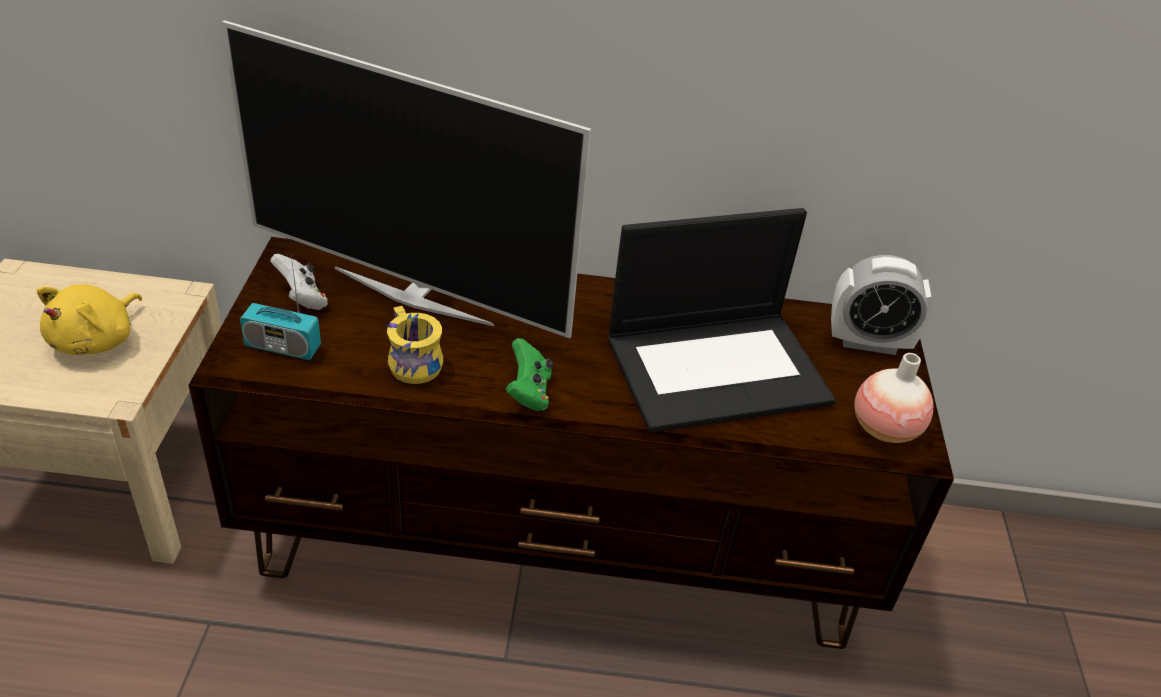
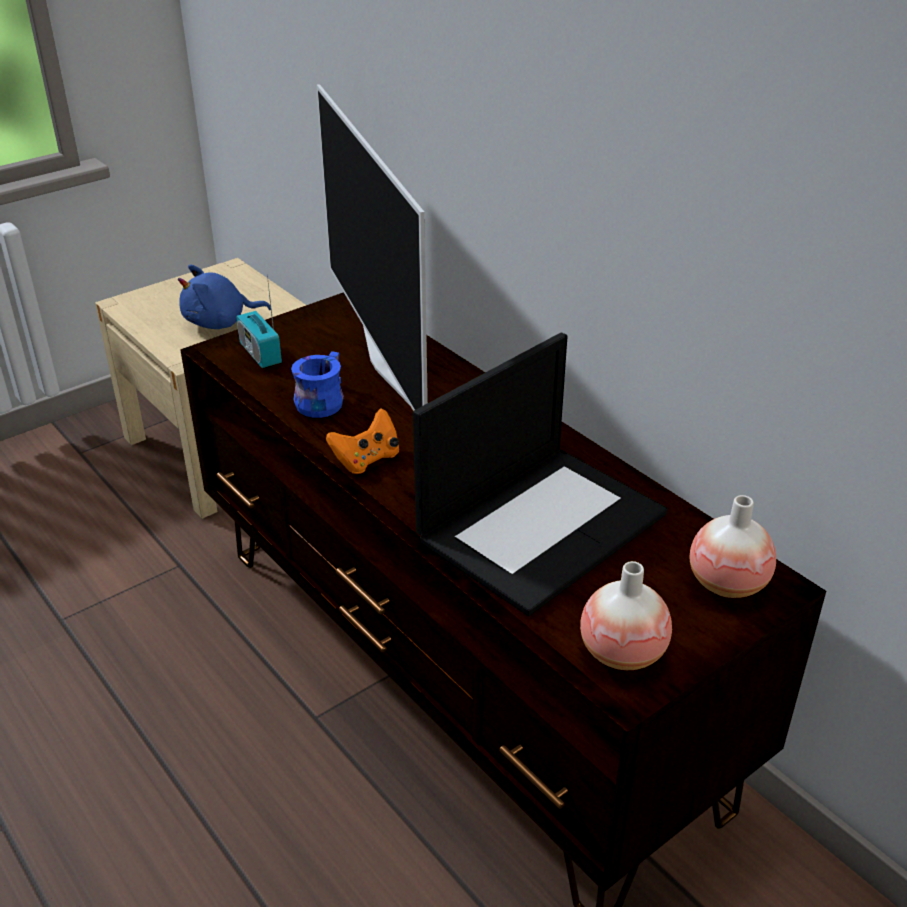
camera: 50 degrees right, 5 degrees down
yellow plush toy [37,284,142,355] -> blue plush toy [178,265,271,329]
white game controller [270,254,328,310] -> none
yellow mug [387,306,443,384] -> blue mug [291,351,344,418]
green game controller [506,338,553,411] -> orange game controller [326,408,399,474]
laptop [608,208,836,433] -> laptop turned 75 degrees counterclockwise [413,333,668,616]
alarm clock [831,255,933,355] -> vase [689,495,776,598]

